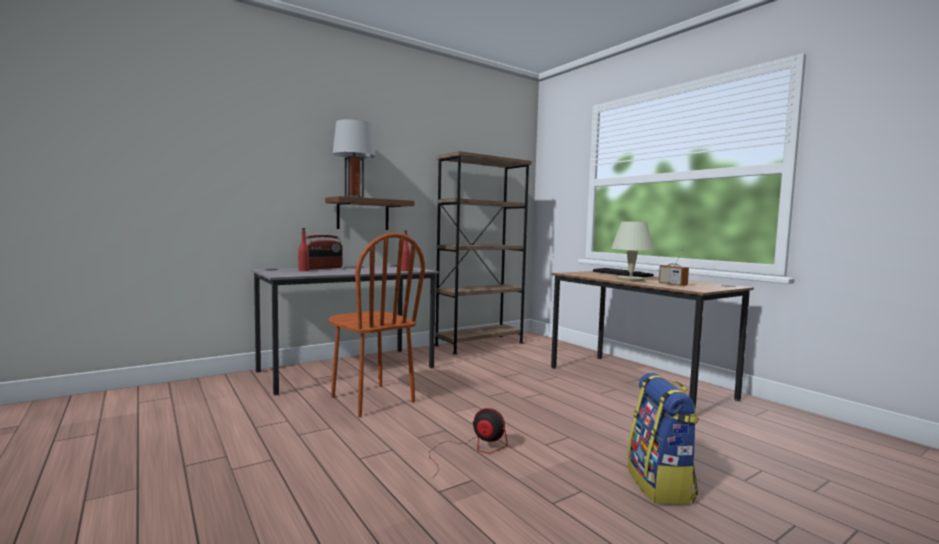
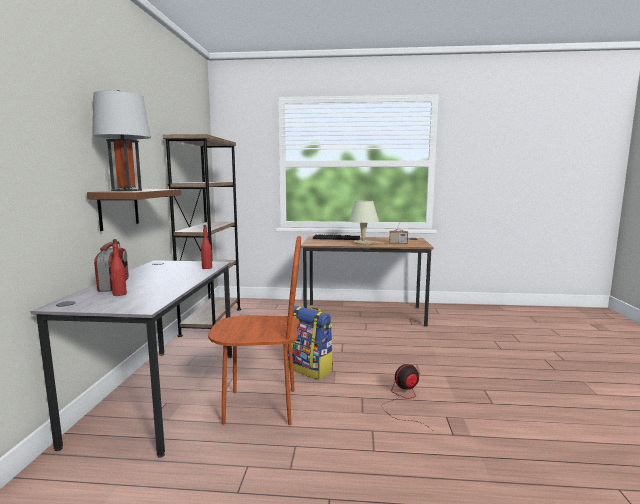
camera: 50 degrees left, 5 degrees up
backpack [628,373,699,505] -> backpack moved to [287,306,333,379]

